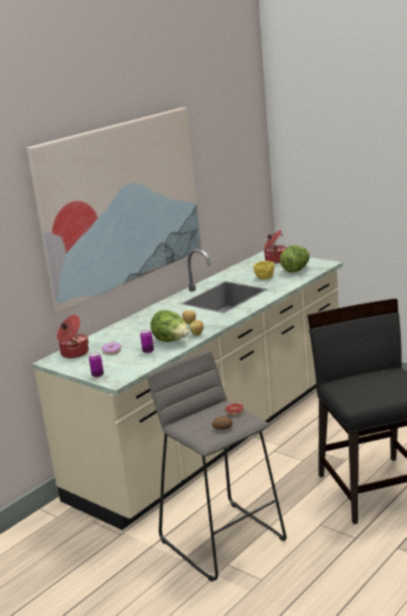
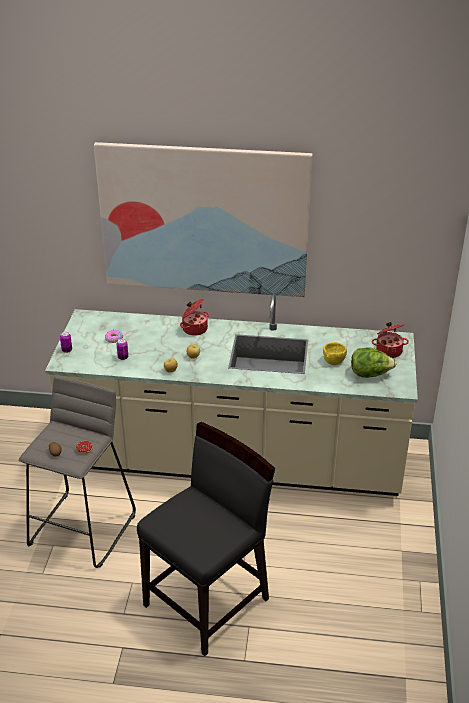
camera: 55 degrees right, 15 degrees up
cooking pot [57,315,89,358] -> cooking pot moved to [180,299,209,336]
lettuce [150,310,189,342] -> none

